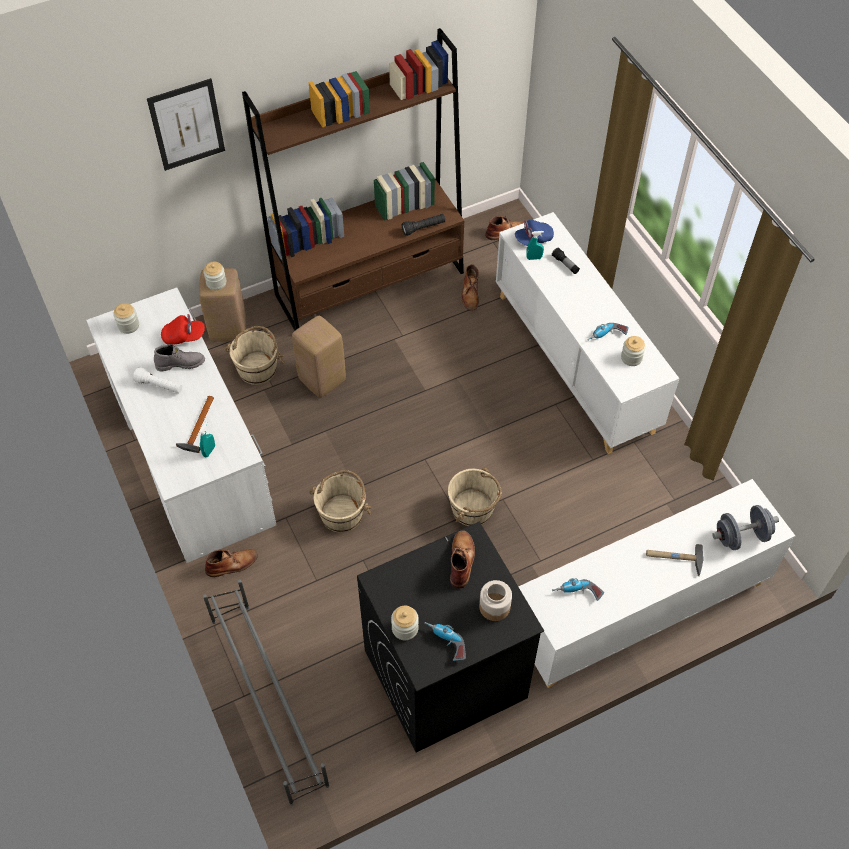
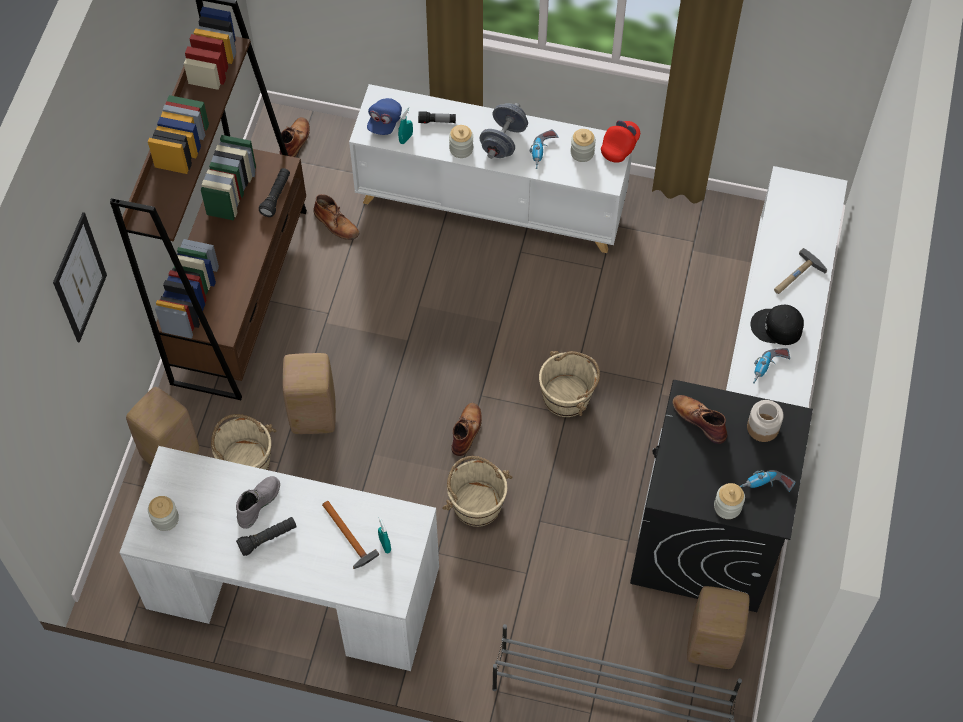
camera: 50 degrees left, 5 degrees up
white flashlight [133,367,182,393] -> black flashlight [236,517,297,556]
red cap [161,314,205,345] -> red cap moved to [601,120,640,163]
jar [203,262,226,290] -> jar moved to [449,125,473,158]
brown boot [205,549,258,577] -> brown boot moved to [451,403,482,456]
grey dumbbell [712,505,779,550] -> grey dumbbell moved to [480,103,528,159]
none -> beige stool [687,586,750,669]
none -> black cap [750,305,804,345]

